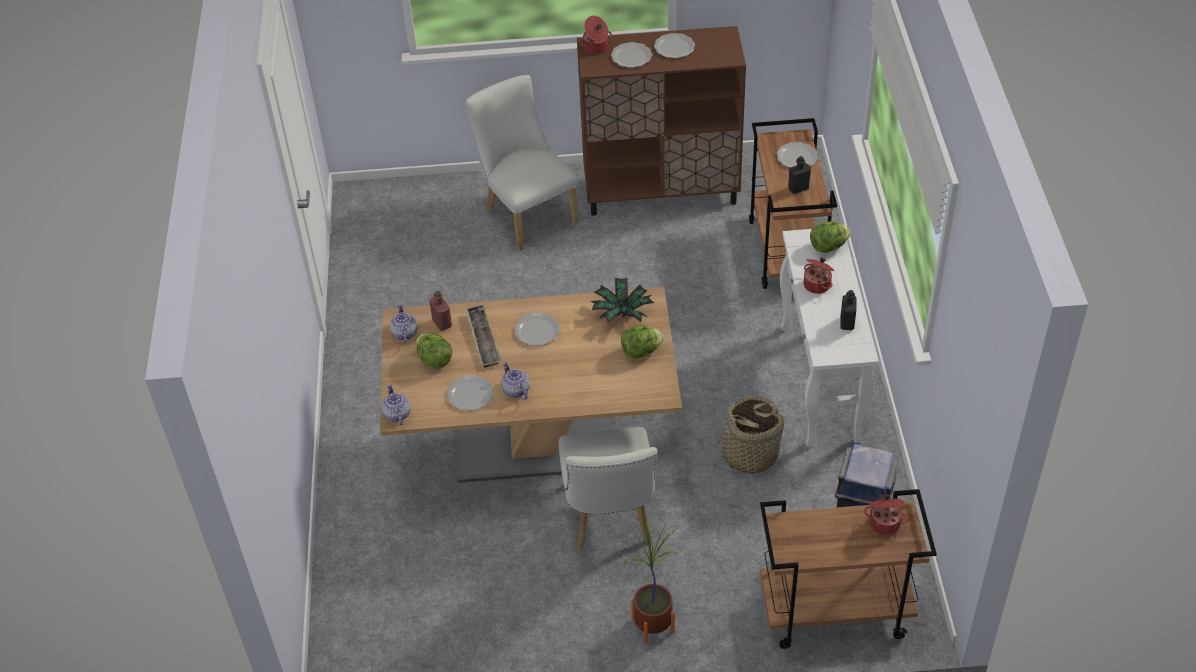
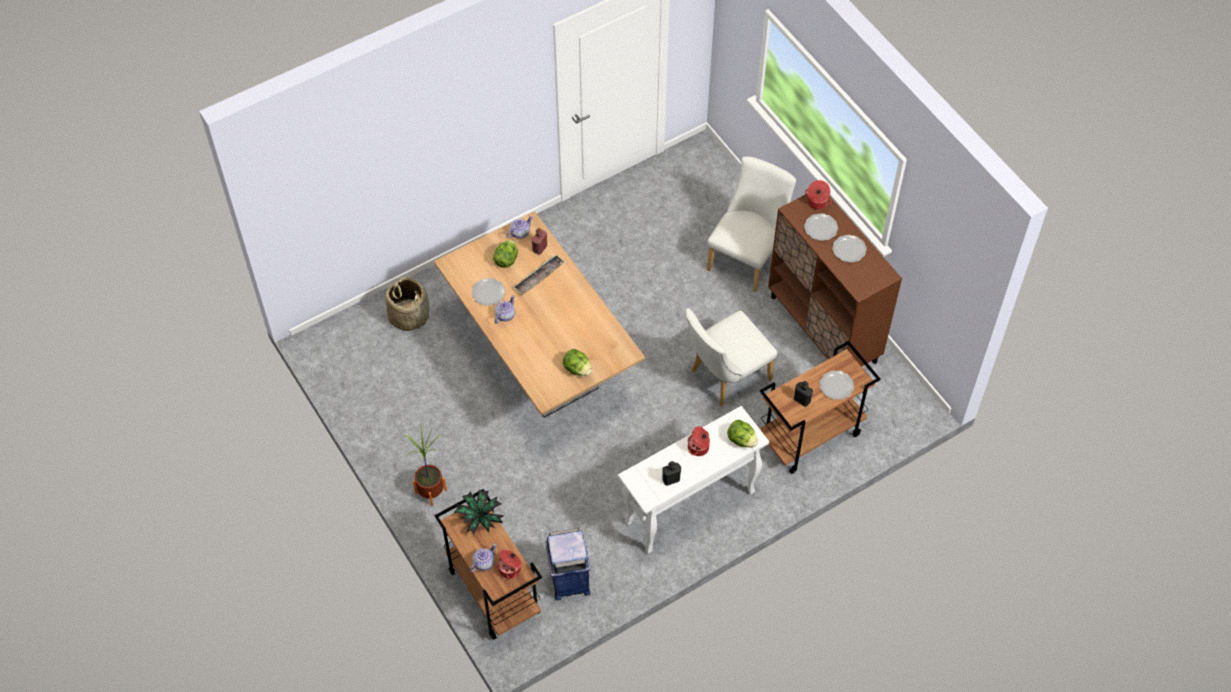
camera: 60 degrees right, 10 degrees up
teapot [381,384,410,425] -> teapot moved to [470,544,497,572]
plate [514,312,560,346] -> none
white chair [559,427,658,551] -> white chair moved to [685,308,777,407]
potted plant [591,278,654,323] -> potted plant moved to [454,489,505,535]
basket [709,396,786,474] -> basket moved to [385,277,429,331]

